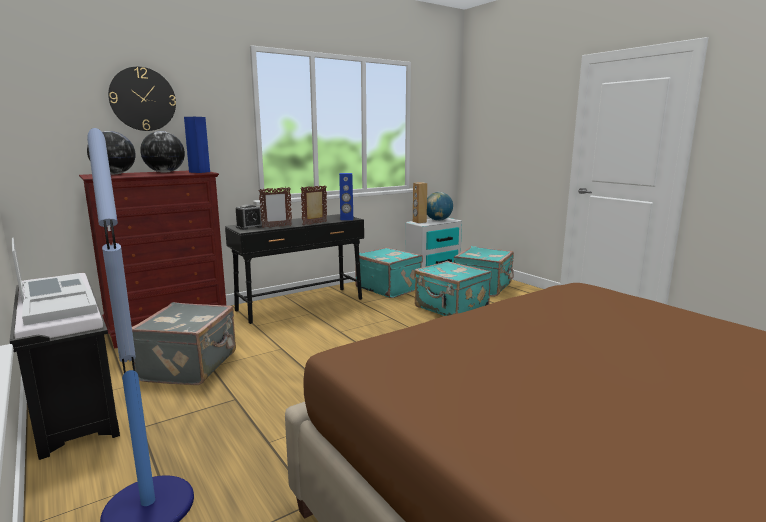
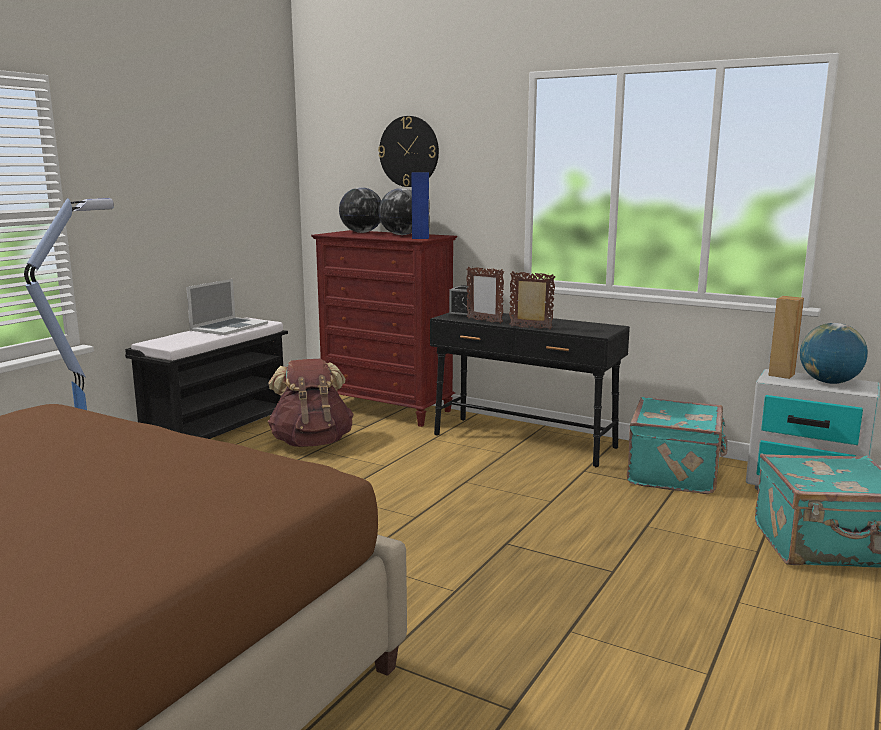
camera: 65 degrees right, 0 degrees up
white tray [22,289,98,326] -> none
grey suitcase [132,302,236,385] -> brown backpack [268,359,354,447]
blue speaker [339,173,353,220] -> none
turquoise suitcase [414,261,492,316] -> none

